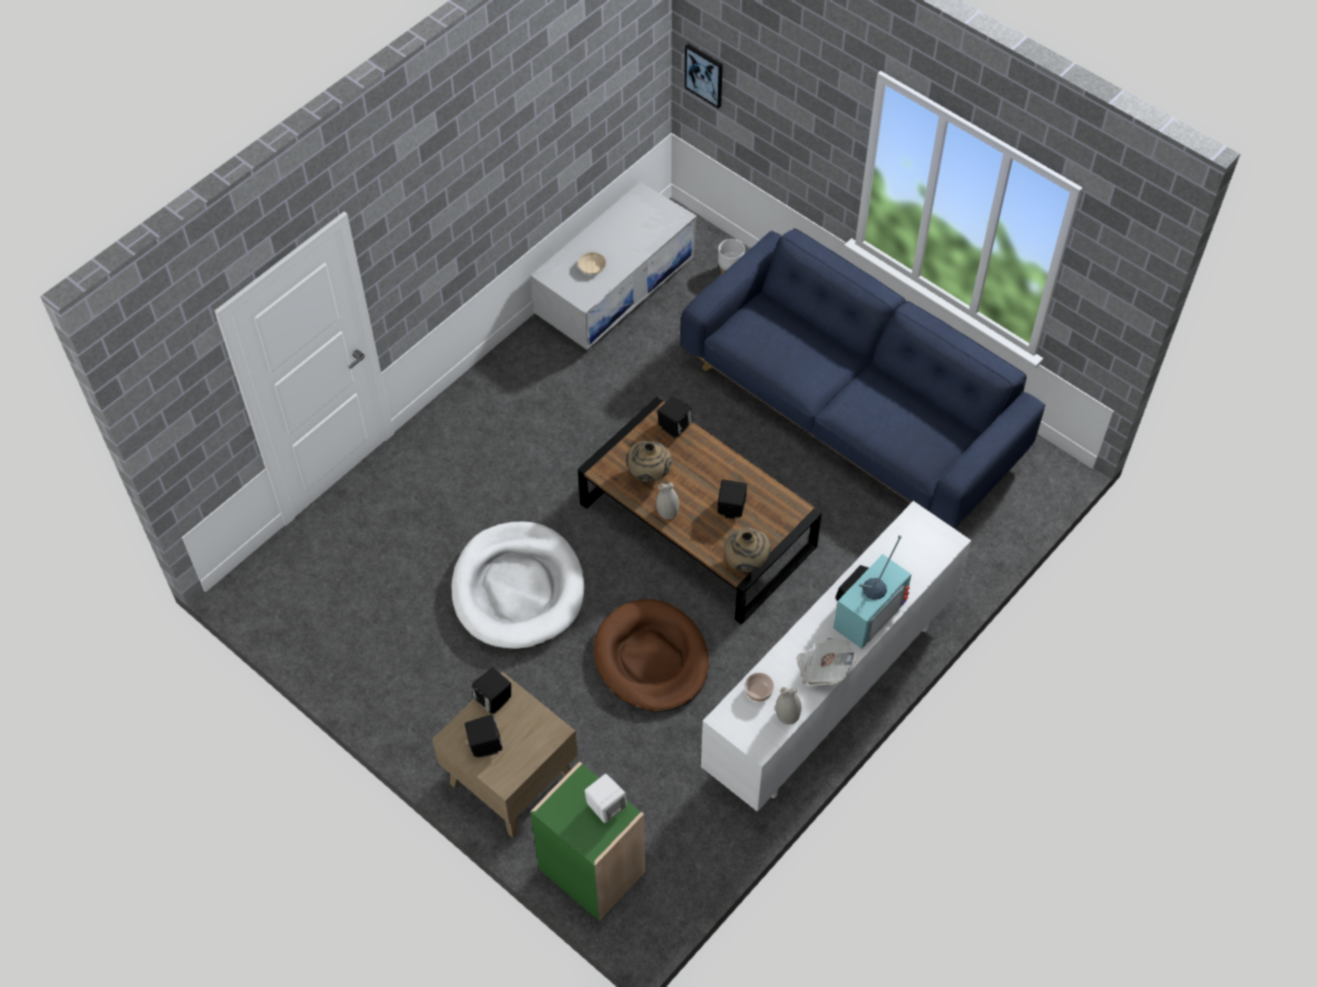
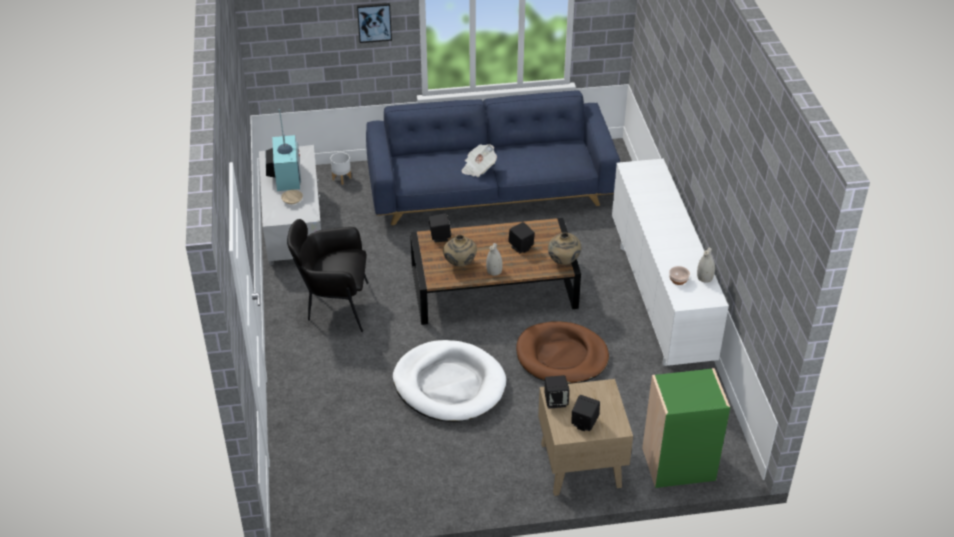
camera: 50 degrees left, 15 degrees down
white speaker [585,774,627,823] -> none
picture [685,44,723,109] -> picture moved to [357,3,392,43]
newspaper [796,638,856,685] -> newspaper moved to [462,144,497,177]
television [833,535,912,649] -> television moved to [266,109,301,191]
none -> black armchair [287,219,369,332]

